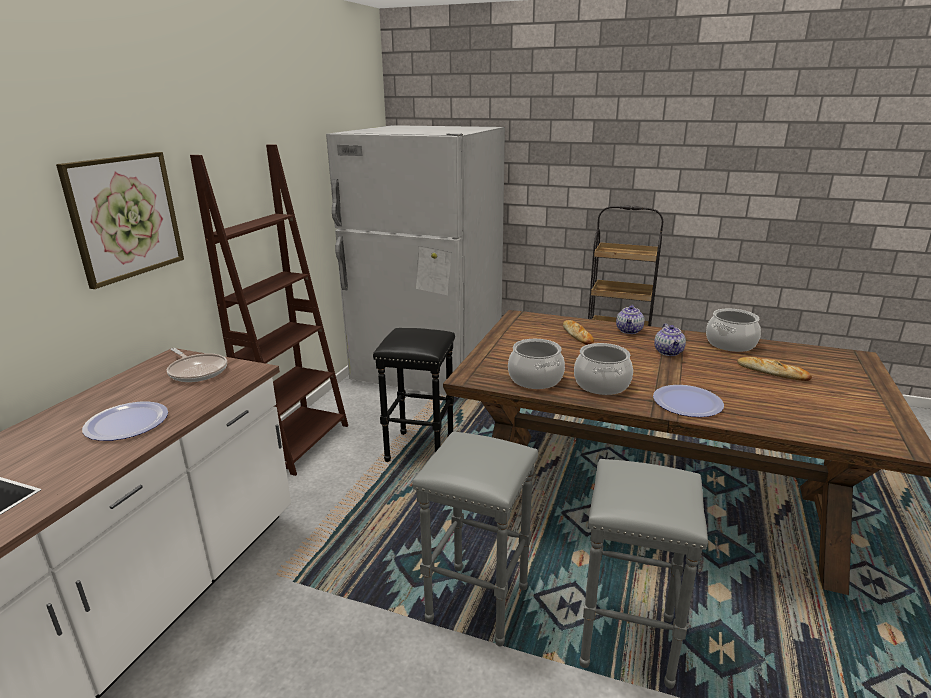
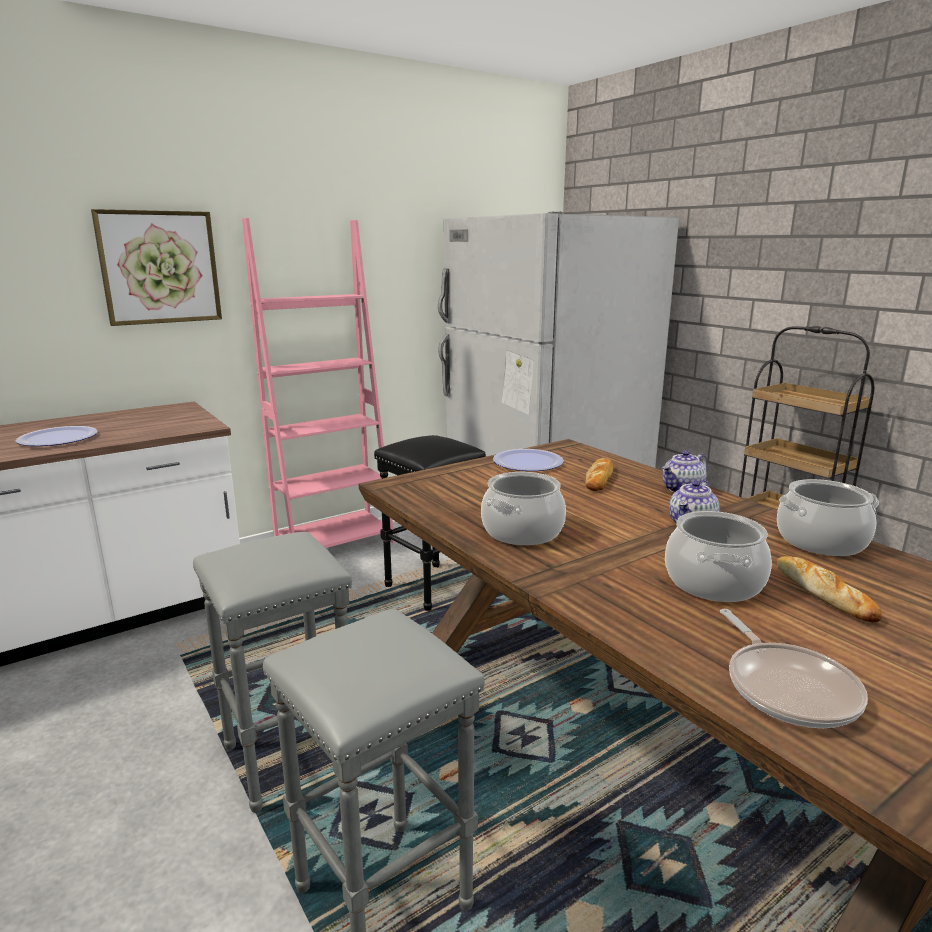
camera: 35 degrees right, 5 degrees down
frying pan [167,348,227,382] -> frying pan moved to [720,609,868,728]
brown bookcase [190,144,348,476] -> pink bookcase [242,218,395,548]
cooking pot [508,339,565,389] -> cooking pot moved to [665,511,772,602]
plate [653,385,724,417] -> plate moved to [493,449,564,471]

